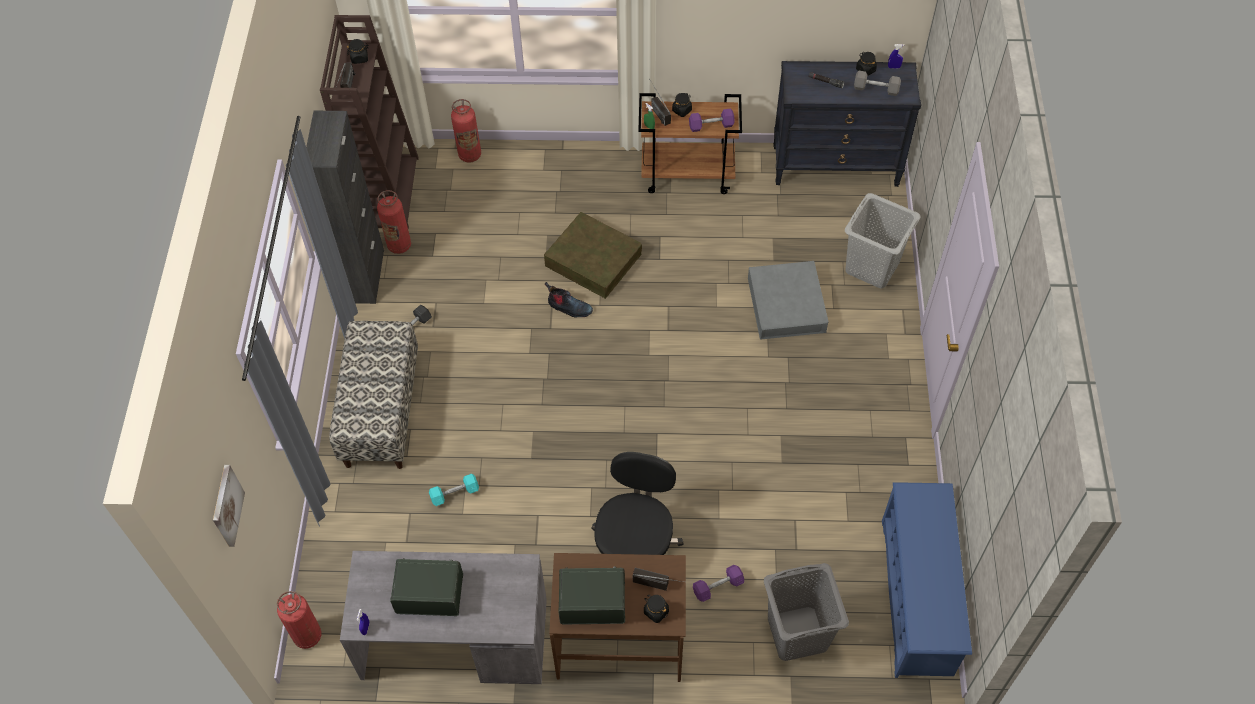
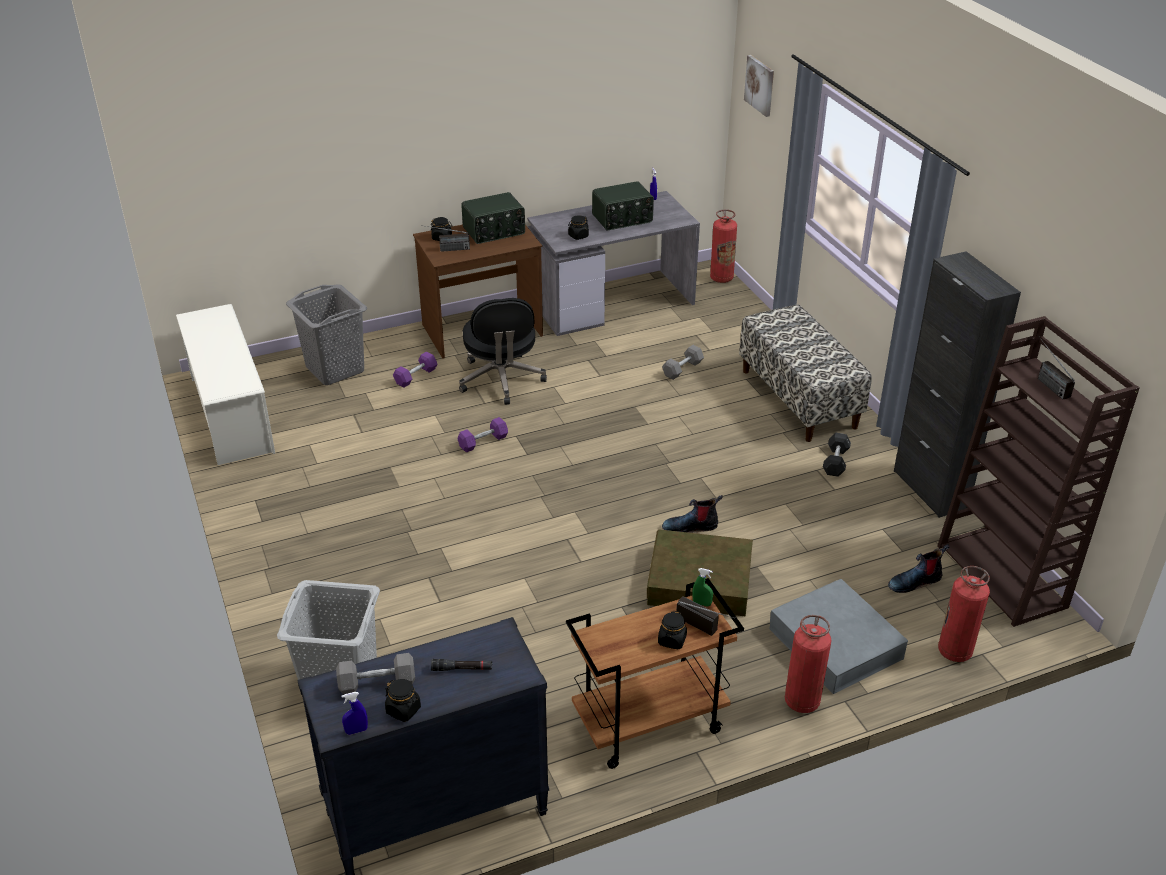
camera: 155 degrees right, 20 degrees down
black jar [347,39,368,64] -> black jar moved to [568,215,589,240]
fire extinguisher [377,190,411,254] -> fire extinguisher moved to [785,615,832,713]
turquoise dumbbell [429,474,479,506] -> grey dumbbell [662,345,704,380]
purple dumbbell [689,108,735,132] -> purple dumbbell moved to [458,417,508,453]
grey storage box [748,261,829,340] -> grey storage box moved to [769,579,908,694]
blue shoe rack [882,482,972,678] -> white shoe rack [176,304,275,465]
none -> boot [888,544,949,593]

